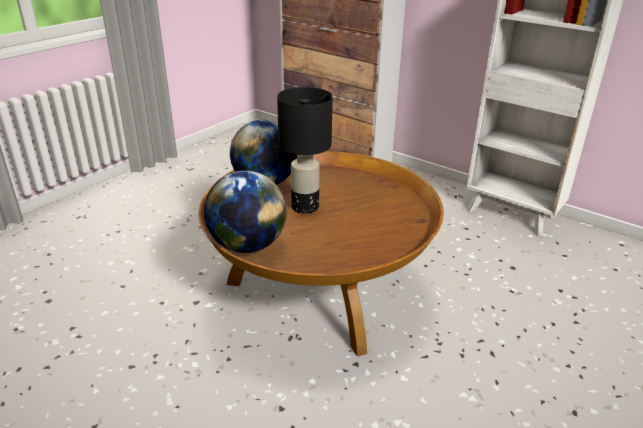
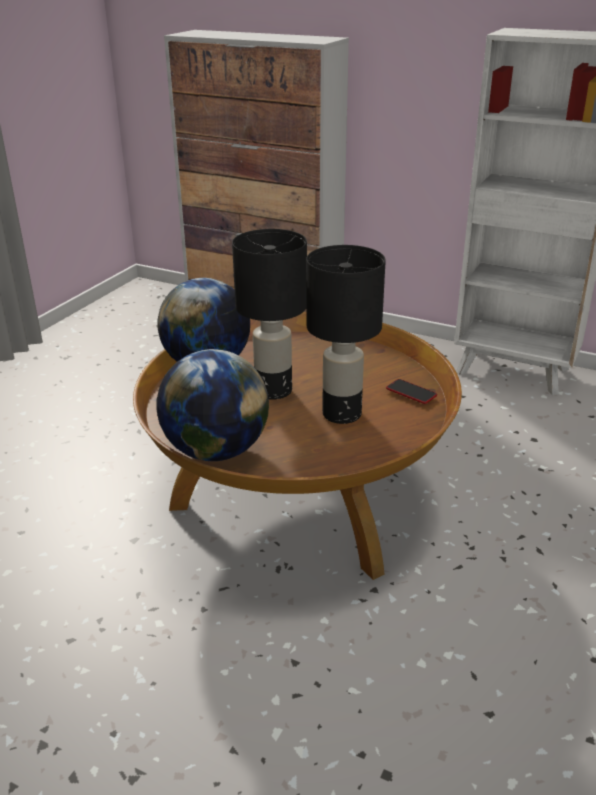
camera: 10 degrees left, 0 degrees up
none -> black table lamp [306,245,386,424]
none -> phone [386,379,437,404]

